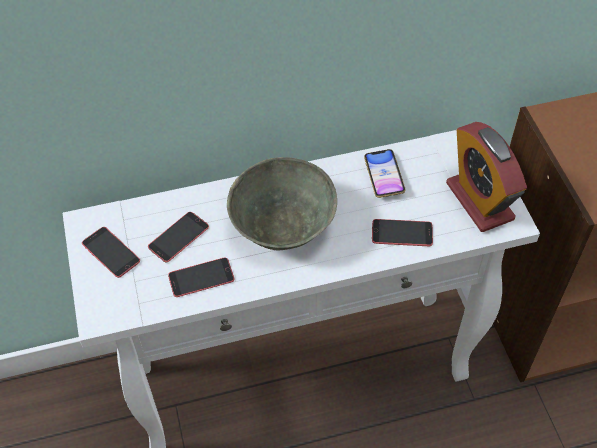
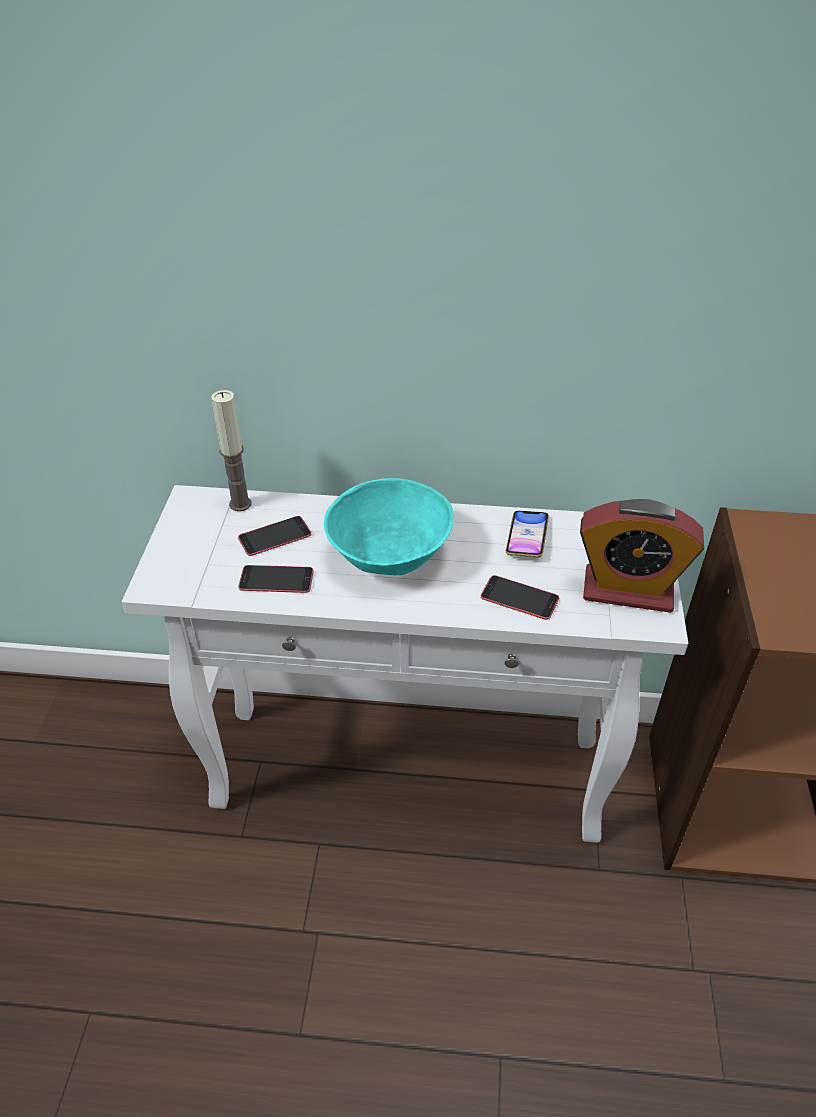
camera: 20 degrees right, 10 degrees down
phone [82,227,140,278] -> none
grey bowl [227,157,337,250] -> turquoise bowl [324,478,454,575]
alarm clock [446,122,527,232] -> alarm clock turned 75 degrees counterclockwise [580,499,704,613]
none -> candle [211,390,252,511]

